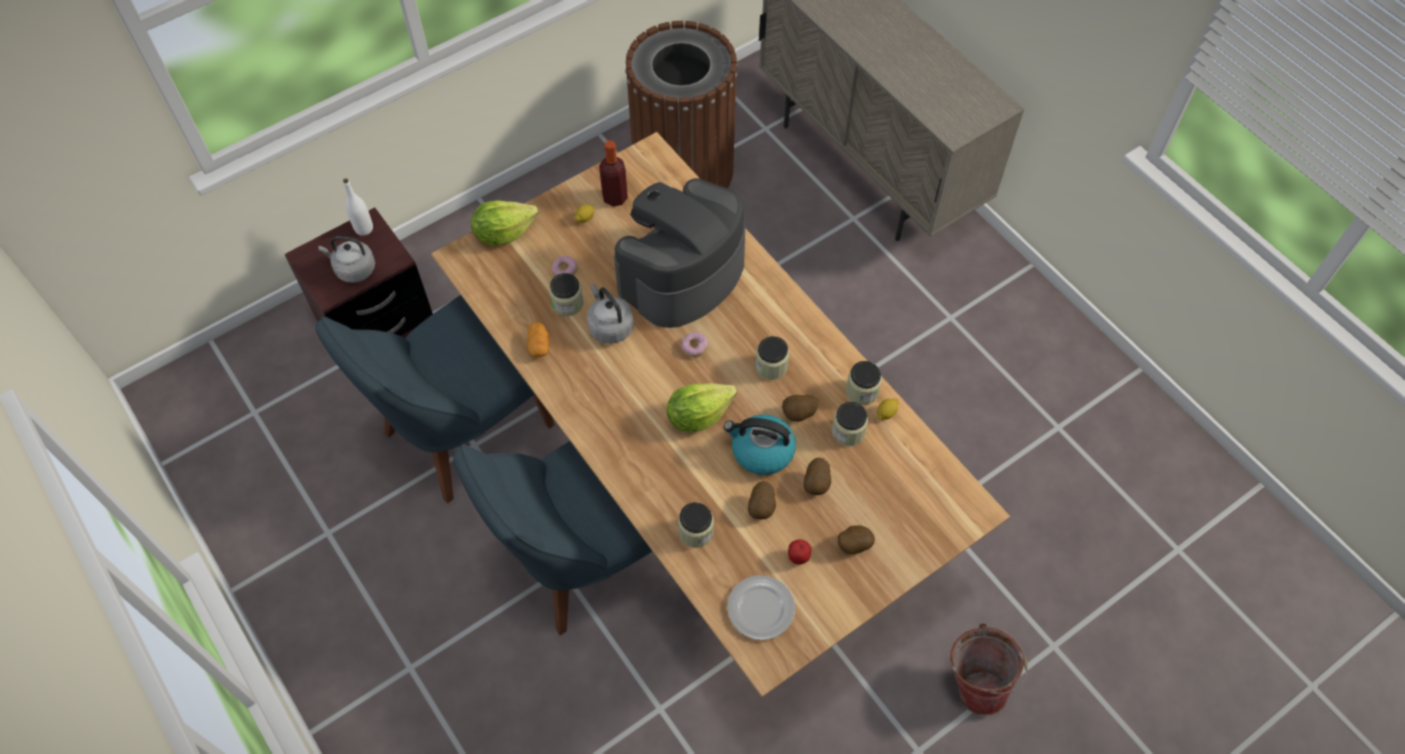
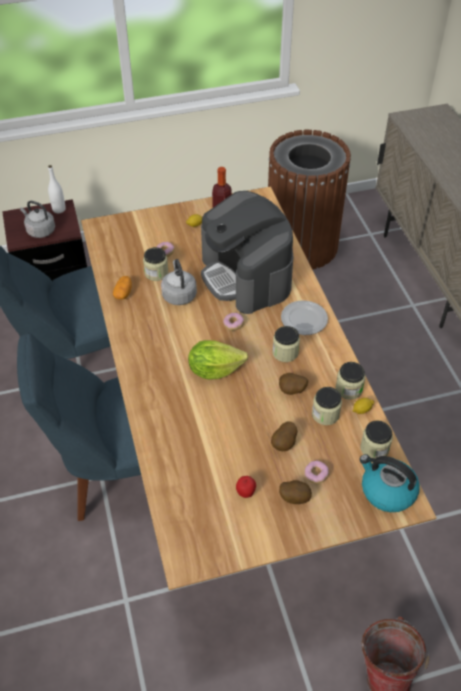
camera: 20 degrees right, 10 degrees down
lettuce [471,200,538,246] -> none
coffee machine [614,178,745,328] -> coffee machine turned 90 degrees counterclockwise [201,191,293,314]
jar [678,502,714,548] -> jar moved to [360,420,393,459]
kettle [724,414,796,475] -> kettle moved to [359,454,420,512]
plate [727,575,795,640] -> plate moved to [281,300,328,335]
potato [748,481,776,520] -> none
none -> donut [305,460,329,484]

